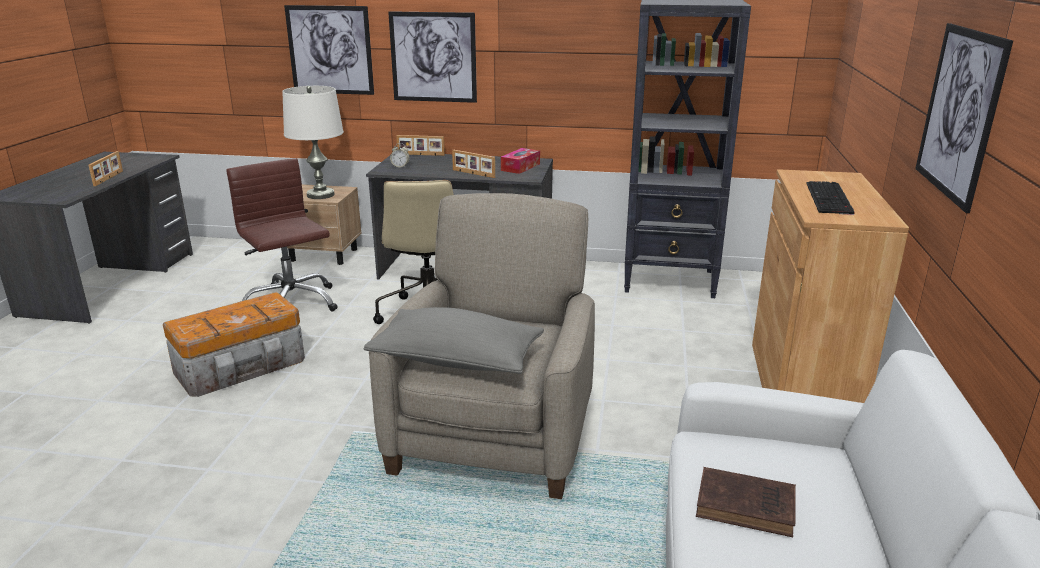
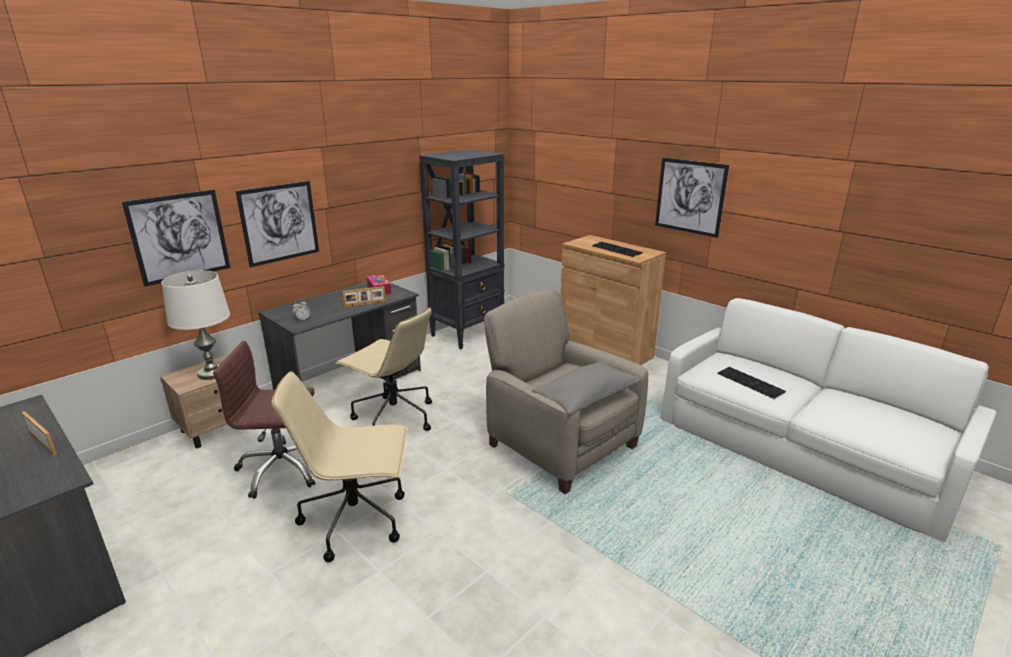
camera: 55 degrees left, 0 degrees up
storage box [163,292,305,397] -> beige office chair [272,371,408,562]
picture frame [396,135,445,156] -> none
brown book [696,467,796,537] -> keyboard [717,367,786,399]

